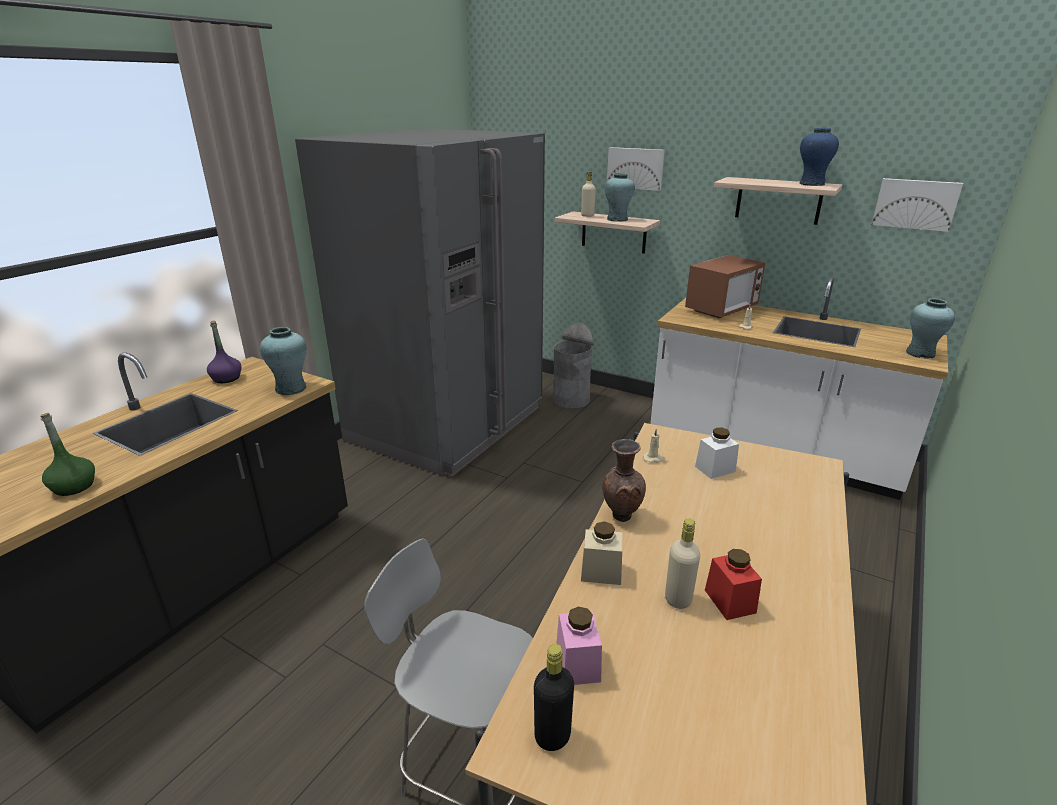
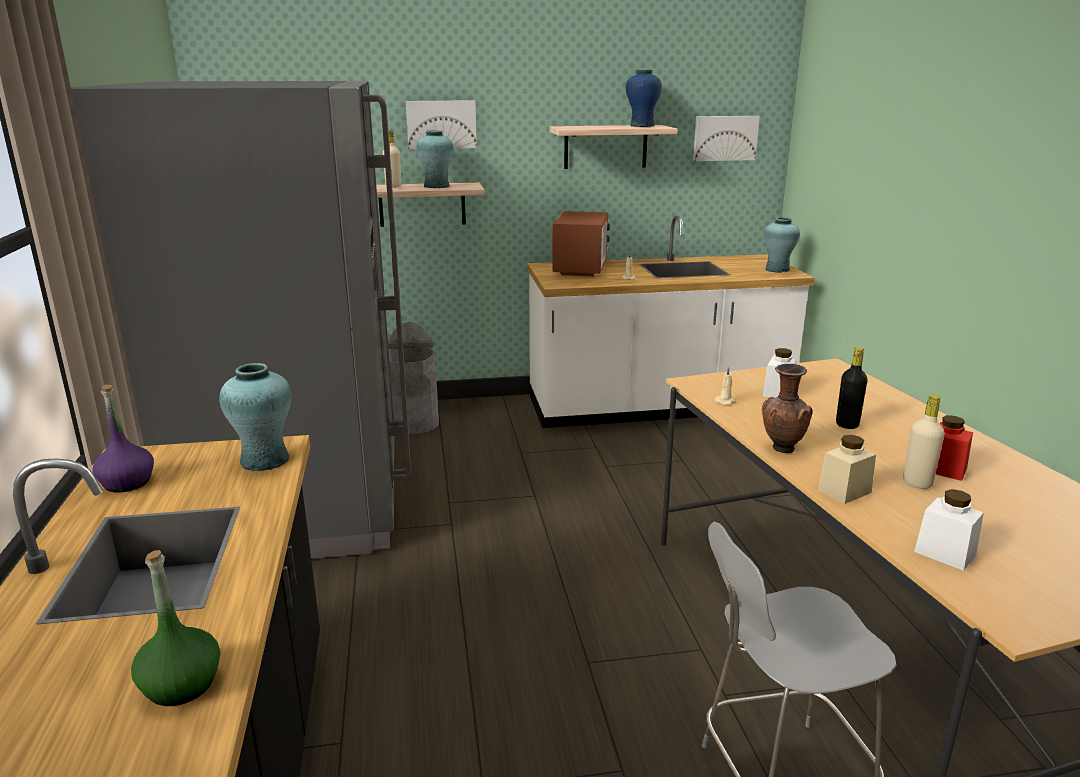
camera: 40 degrees left, 5 degrees down
black bottle [534,644,574,751] -> black bottle moved to [836,347,868,429]
pink jar [556,607,602,685] -> white jar [914,489,984,571]

